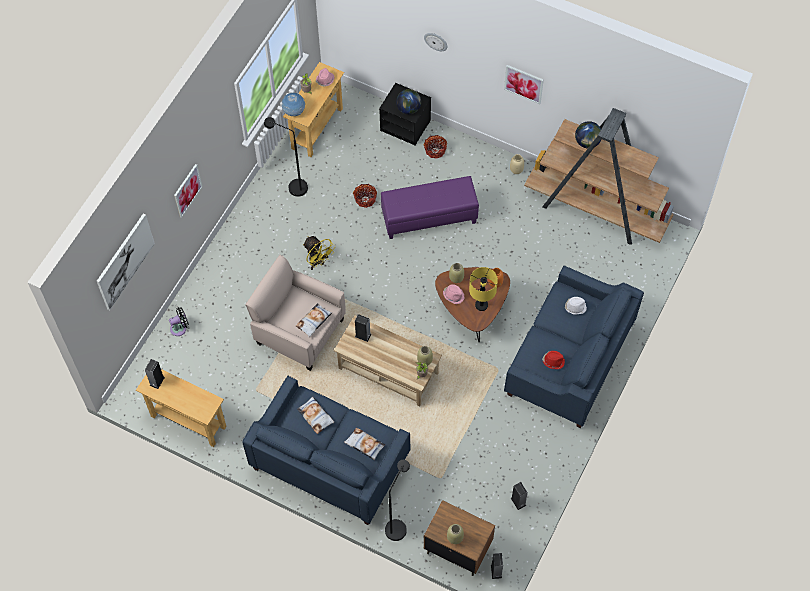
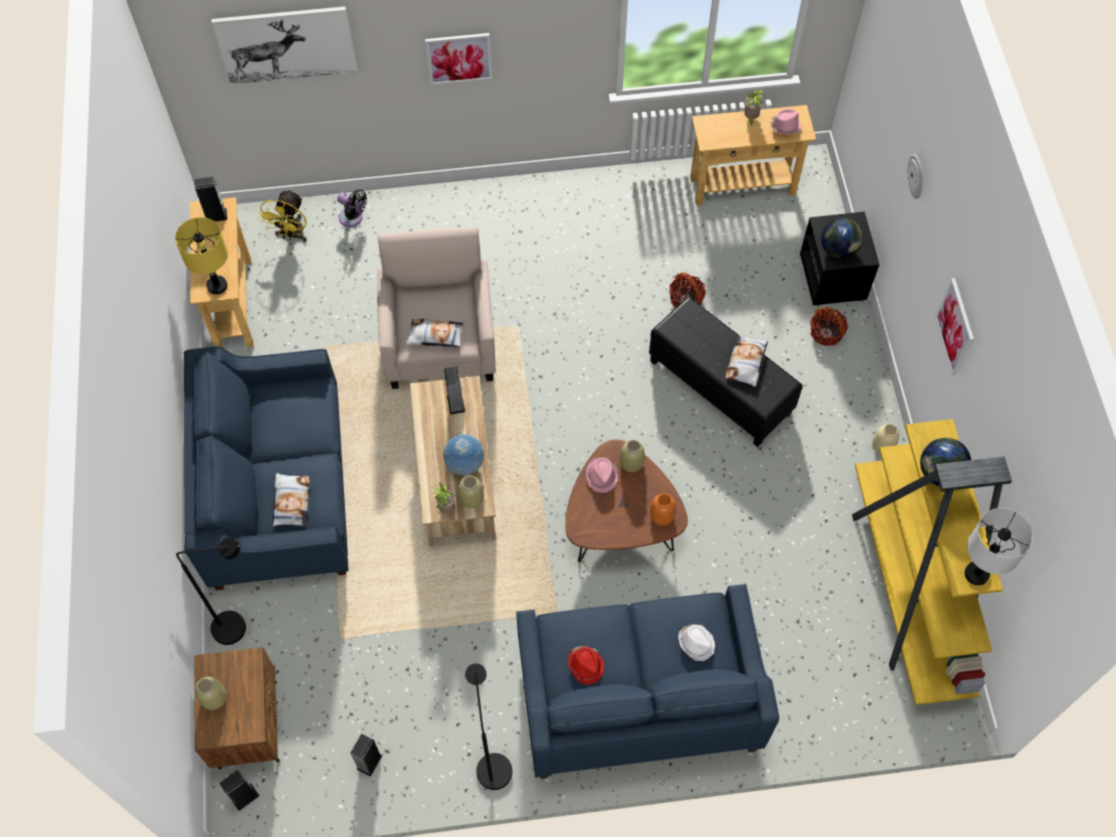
camera: 55 degrees right, 0 degrees up
black floor lamp [264,117,308,197] -> black floor lamp moved to [465,663,512,790]
globe [282,93,305,116] -> globe moved to [443,434,485,475]
pillow [297,396,334,434] -> pillow moved to [725,335,768,387]
yellow fan [303,236,336,270] -> yellow fan moved to [258,189,307,242]
purple ottoman [381,176,479,239] -> black ottoman [649,297,803,447]
yellow table lamp [469,267,498,311] -> yellow table lamp moved to [175,217,228,294]
brown bookcase [524,108,674,245] -> yellow bookcase [852,419,1012,705]
none -> grey table lamp [965,508,1033,585]

